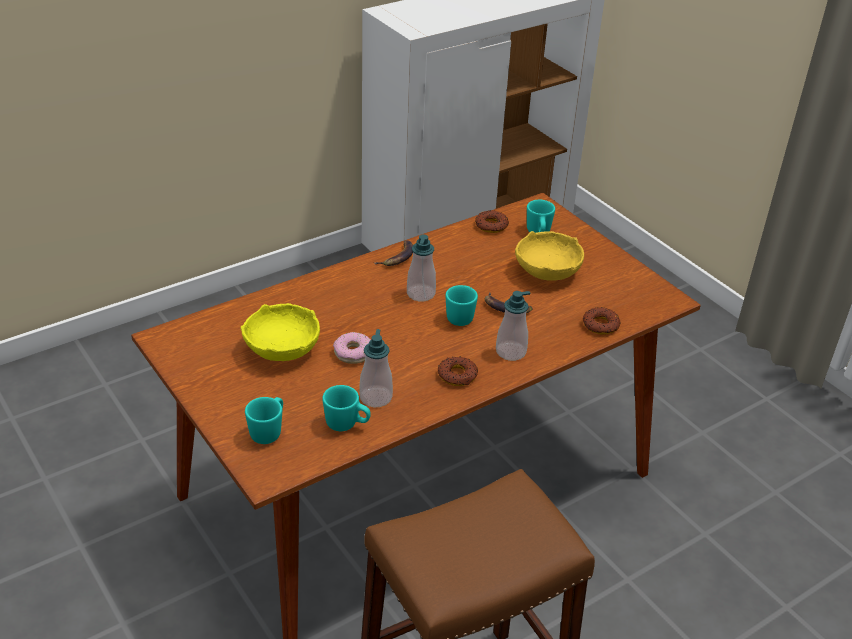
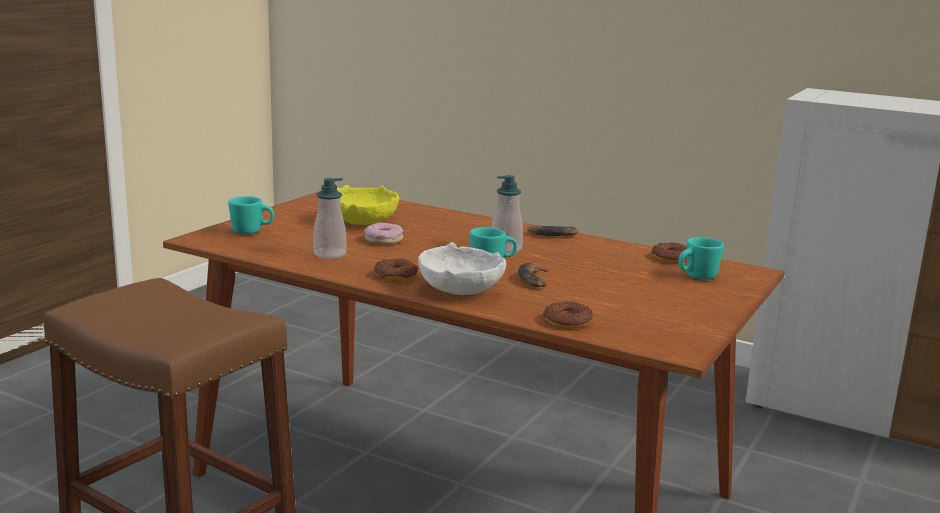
camera: 65 degrees right, 20 degrees down
turquoise mug [322,385,371,431] -> none
soap dispenser [496,291,530,361] -> white bowl [418,243,506,295]
yellow bowl [515,231,584,281] -> none

